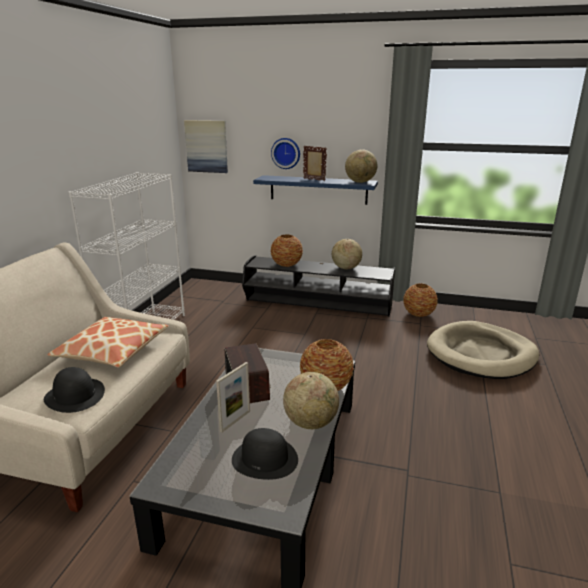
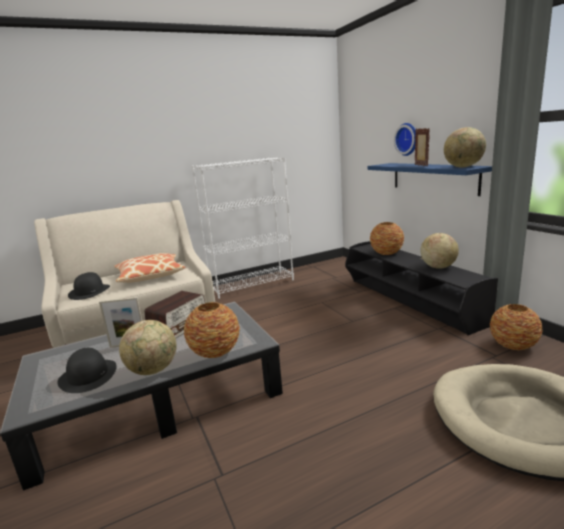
camera: 50 degrees right, 5 degrees down
picture [184,120,228,173] -> none

